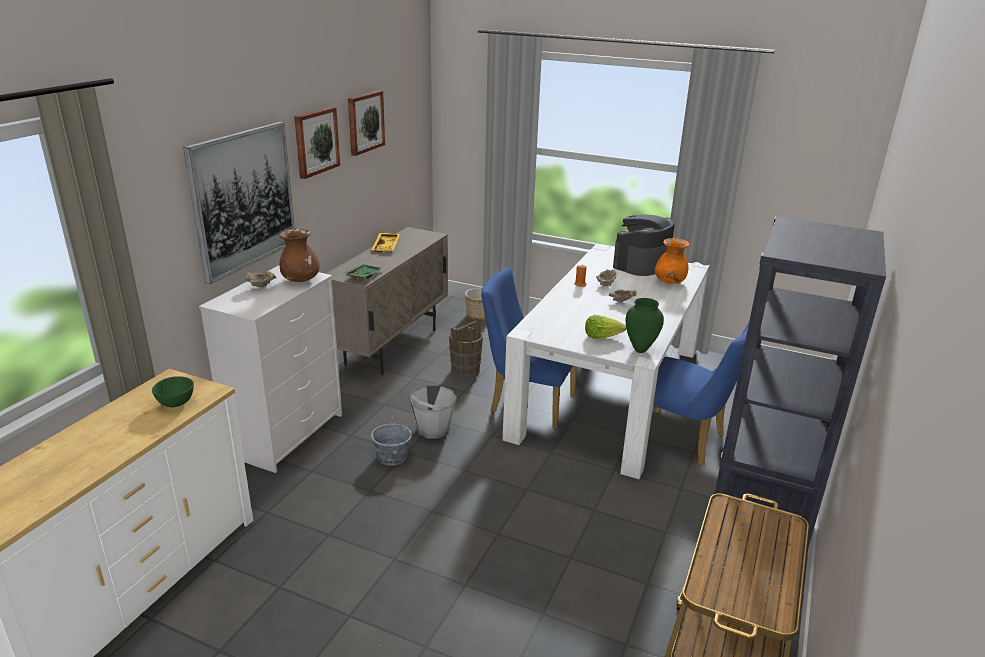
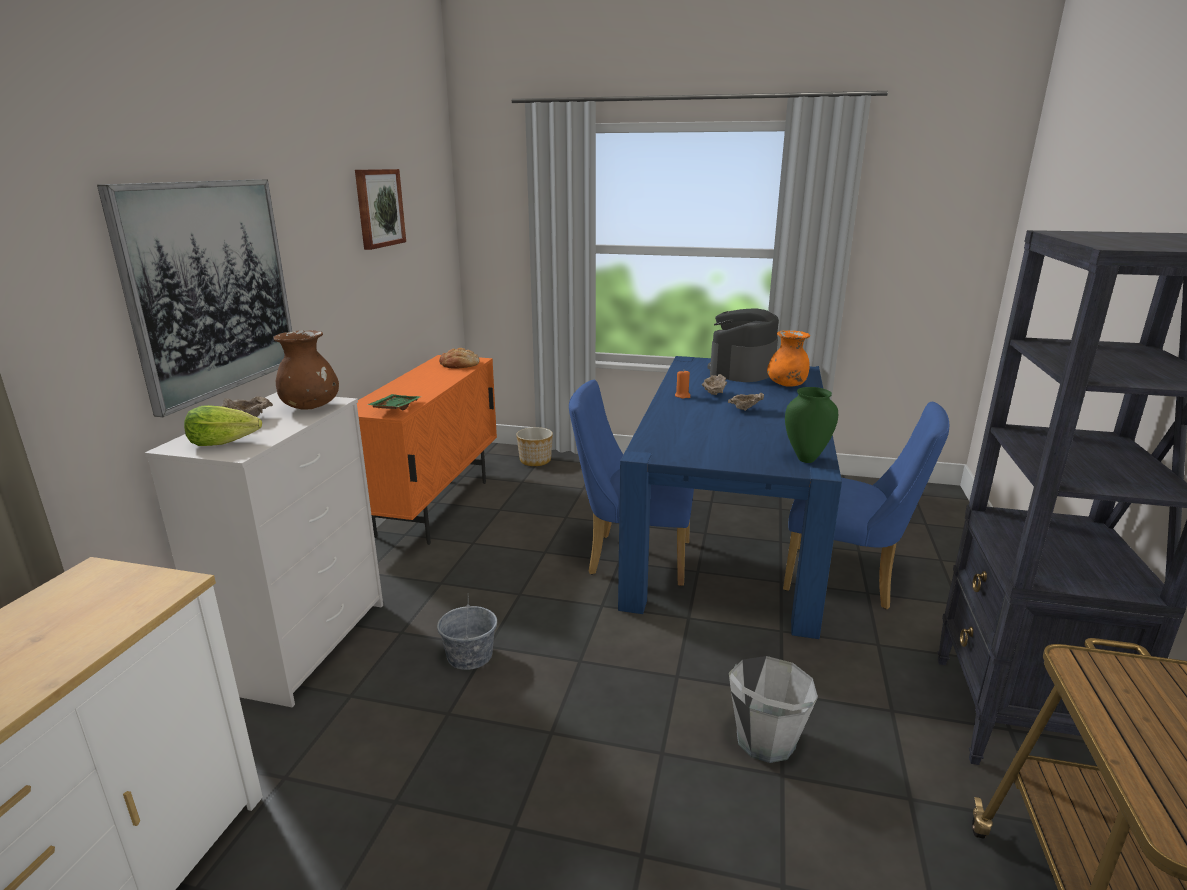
camera: 10 degrees left, 5 degrees down
green bowl [152,376,194,407] -> none
picture [294,107,340,179] -> none
beige cabinet [326,227,448,375] -> orange cabinet [357,355,497,545]
yellow tray [371,233,400,253] -> none
grey bucket [409,386,457,439] -> grey bucket moved to [729,656,818,763]
brown bucket [449,317,483,378] -> none
white dining table [503,244,710,479] -> blue dining table [618,356,842,639]
lettuce [585,315,626,339] -> lettuce moved to [184,405,262,446]
none -> bread [439,348,479,369]

